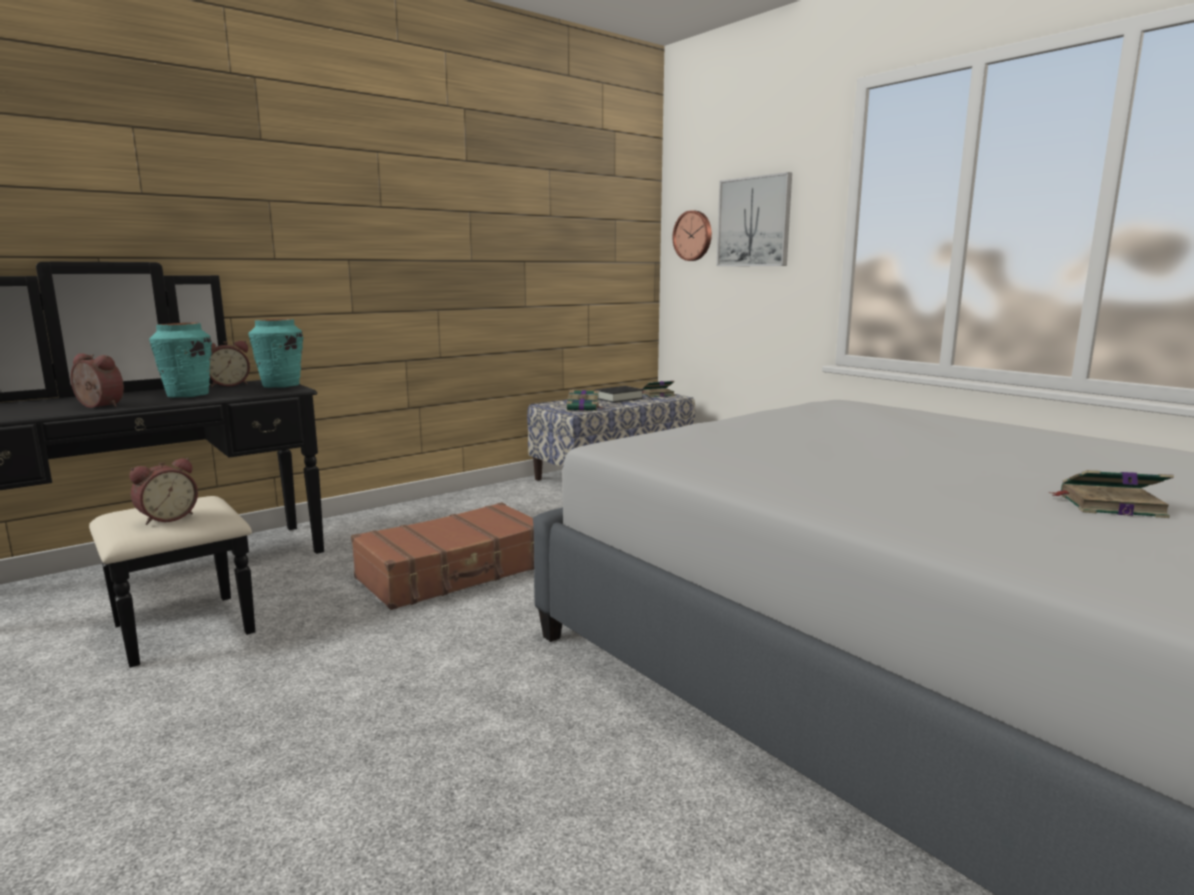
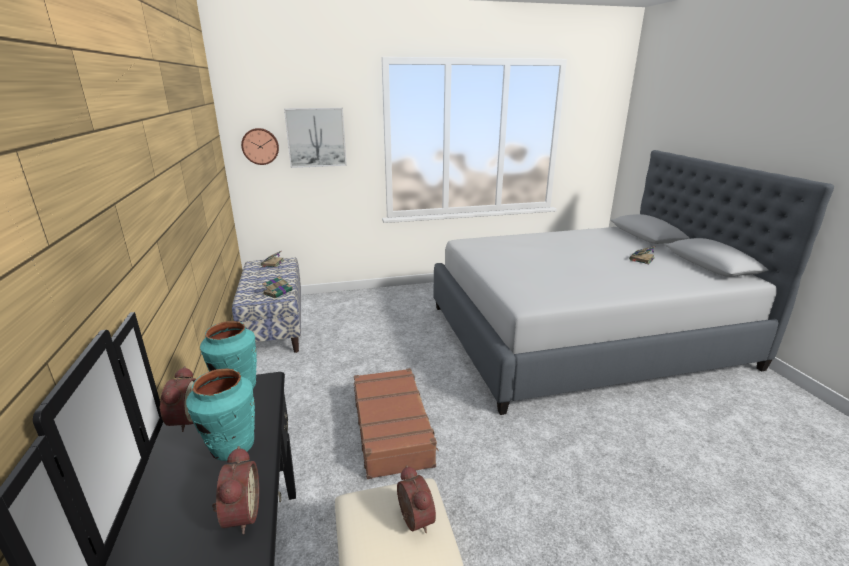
camera: 65 degrees left, 10 degrees up
alarm clock [70,353,124,408] -> alarm clock turned 120 degrees clockwise [212,446,259,534]
black book [595,386,643,403] -> none

